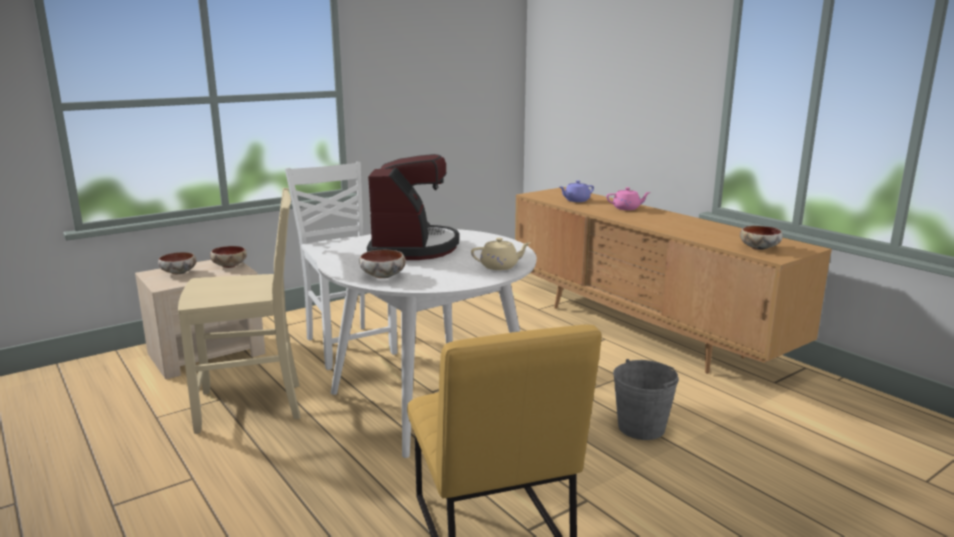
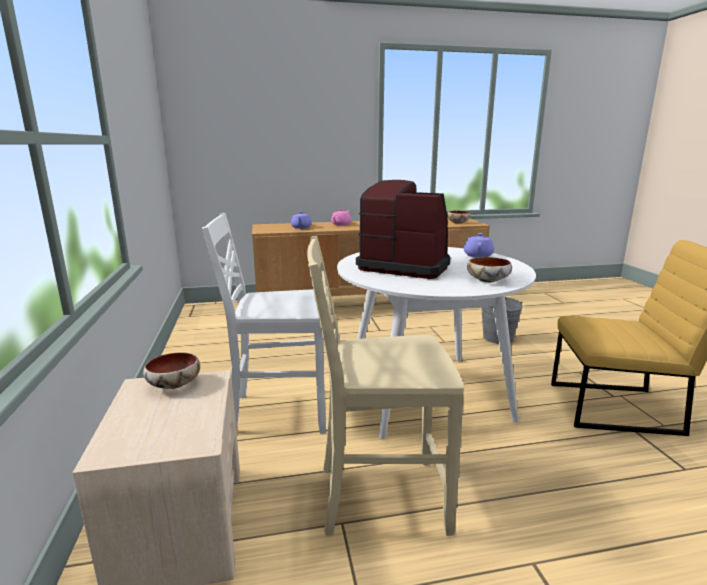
camera: 65 degrees left, 0 degrees up
bowl [158,252,197,274] -> none
beige chair [178,188,301,434] -> beige chair turned 105 degrees counterclockwise [307,236,464,536]
beige teapot [471,238,530,270] -> purple teapot [464,233,494,258]

